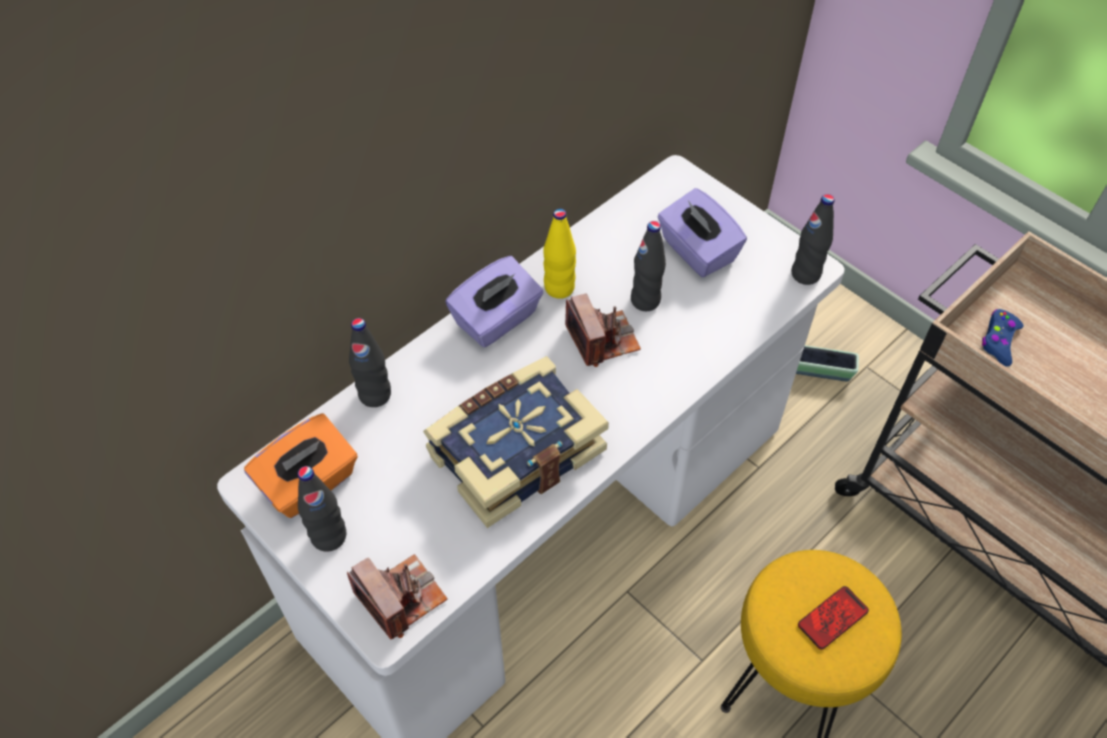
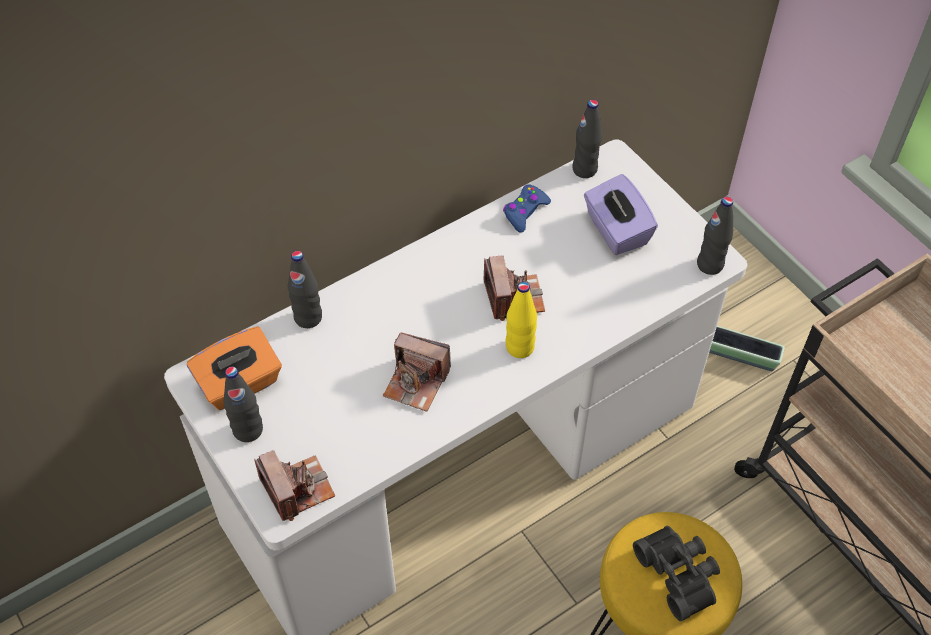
camera: 10 degrees right, 0 degrees up
book [423,356,609,528] -> camera [383,332,451,412]
purple tissue box [446,256,543,347] -> none
yellow bottle [543,209,576,299] -> yellow bottle moved to [506,282,537,358]
black bottle [631,221,666,311] -> black bottle moved to [572,100,602,178]
phone [798,586,869,650] -> black binoculars [633,526,720,621]
blue game controller [982,309,1023,367] -> blue game controller moved to [503,184,551,233]

